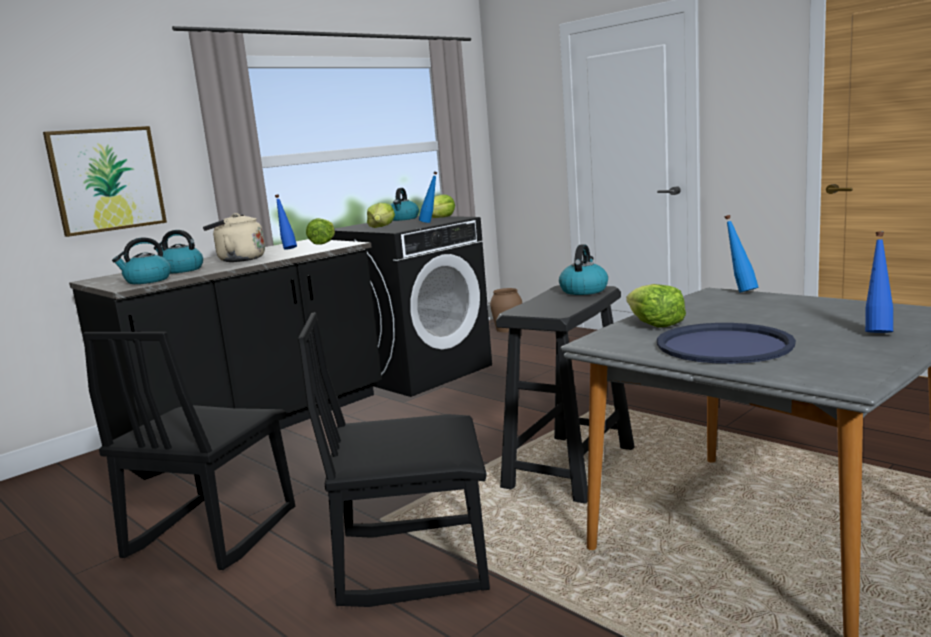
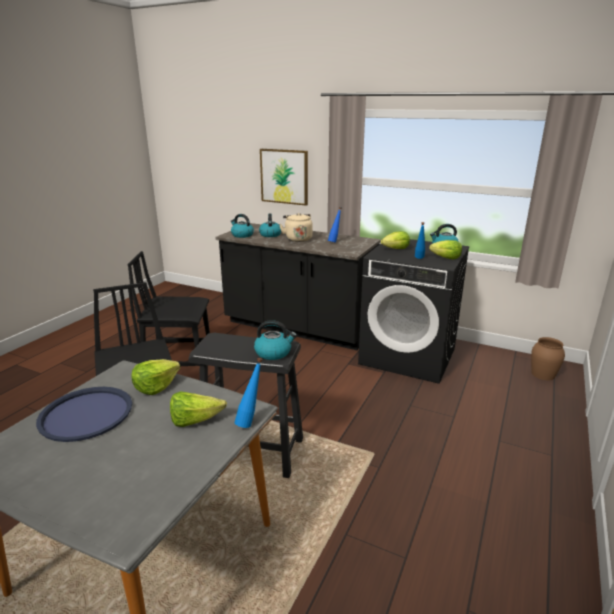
camera: 70 degrees right, 10 degrees up
lettuce [306,218,335,245] -> lettuce moved to [170,391,227,427]
blue bottle [865,232,893,333] -> none

